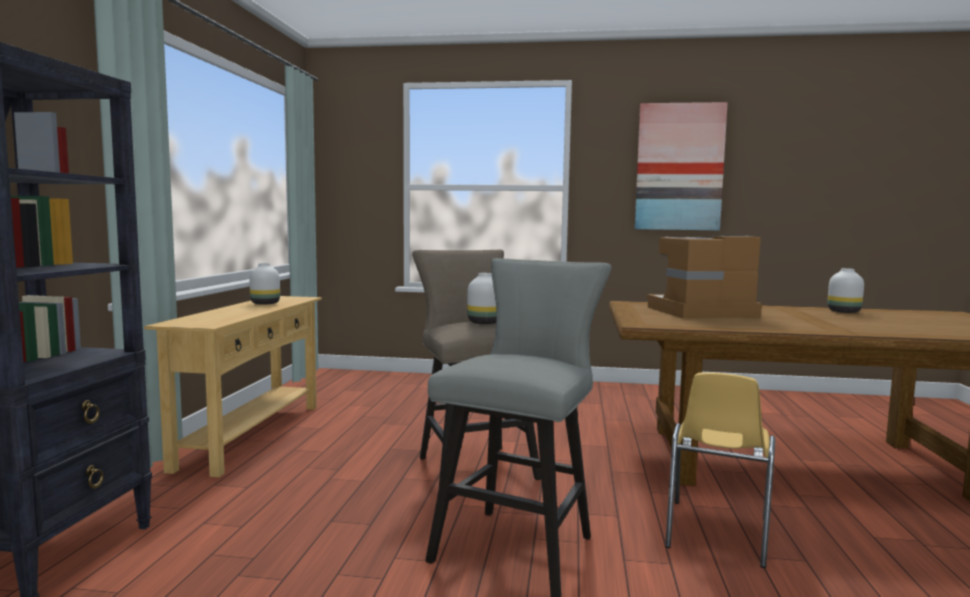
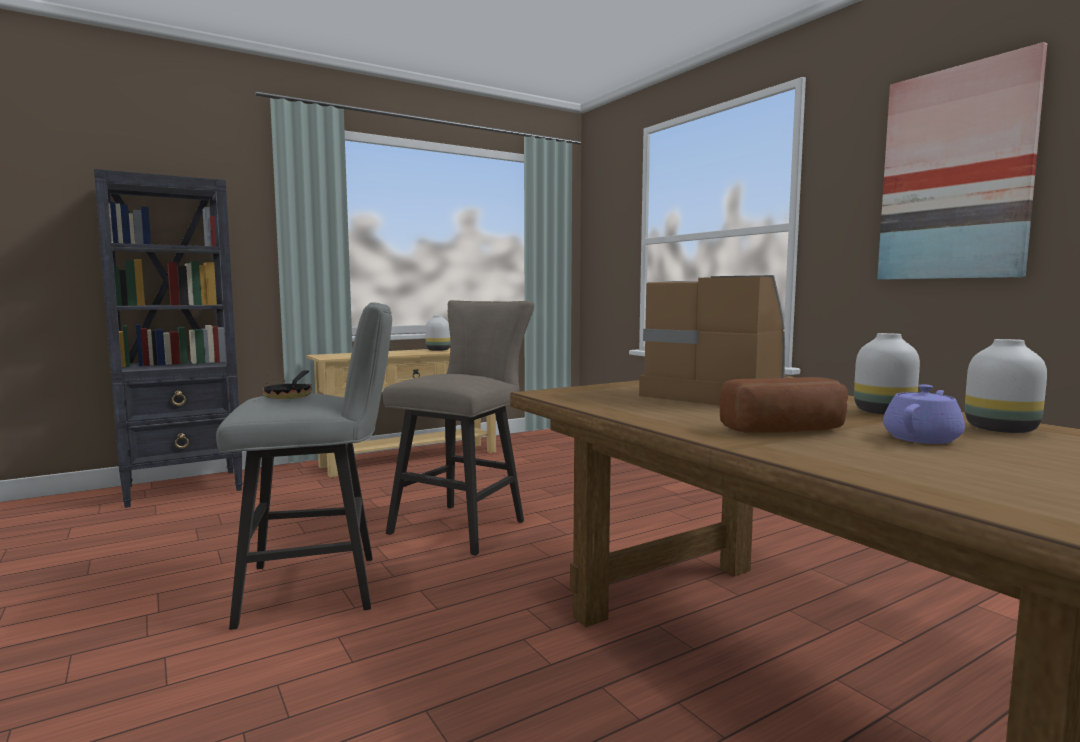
camera: 50 degrees right, 0 degrees up
white vase [467,273,497,324] -> white vase moved to [854,333,920,415]
yellow chair [665,372,775,568] -> none
none -> frying pan [262,370,312,399]
none -> bread [720,377,848,433]
none -> purple teapot [883,384,965,444]

